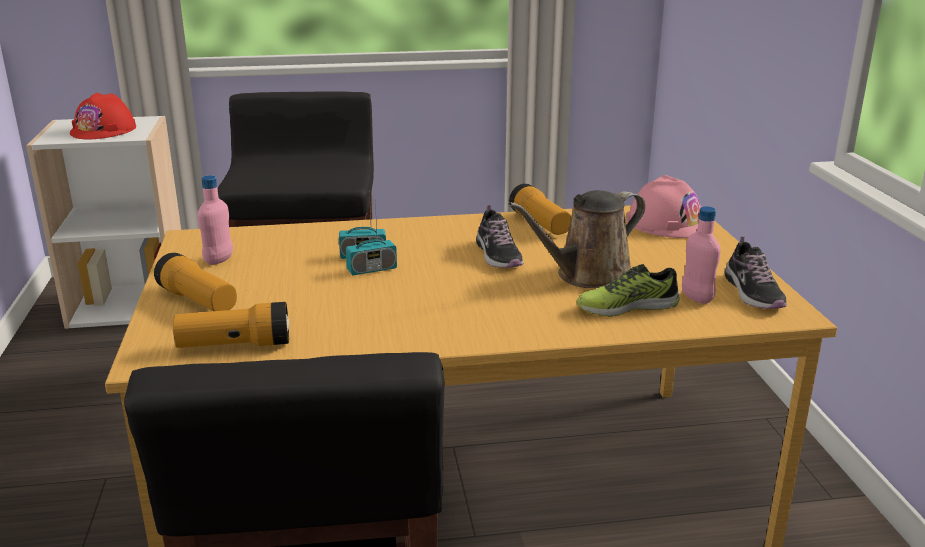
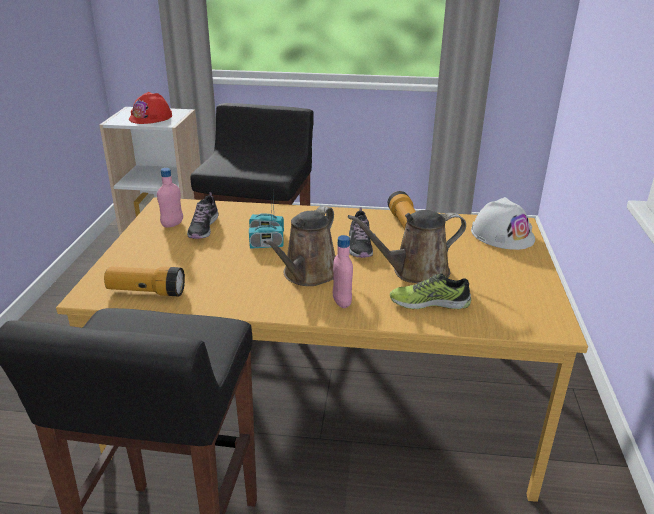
camera: 15 degrees right, 5 degrees up
flashlight [154,253,237,311] -> none
pink hard hat [626,175,701,238] -> white hard hat [471,197,535,250]
pink bottle [682,206,721,304] -> pink bottle moved to [333,235,353,308]
shoe [725,237,787,309] -> shoe moved to [187,192,218,239]
none -> brown watering can [263,206,335,286]

